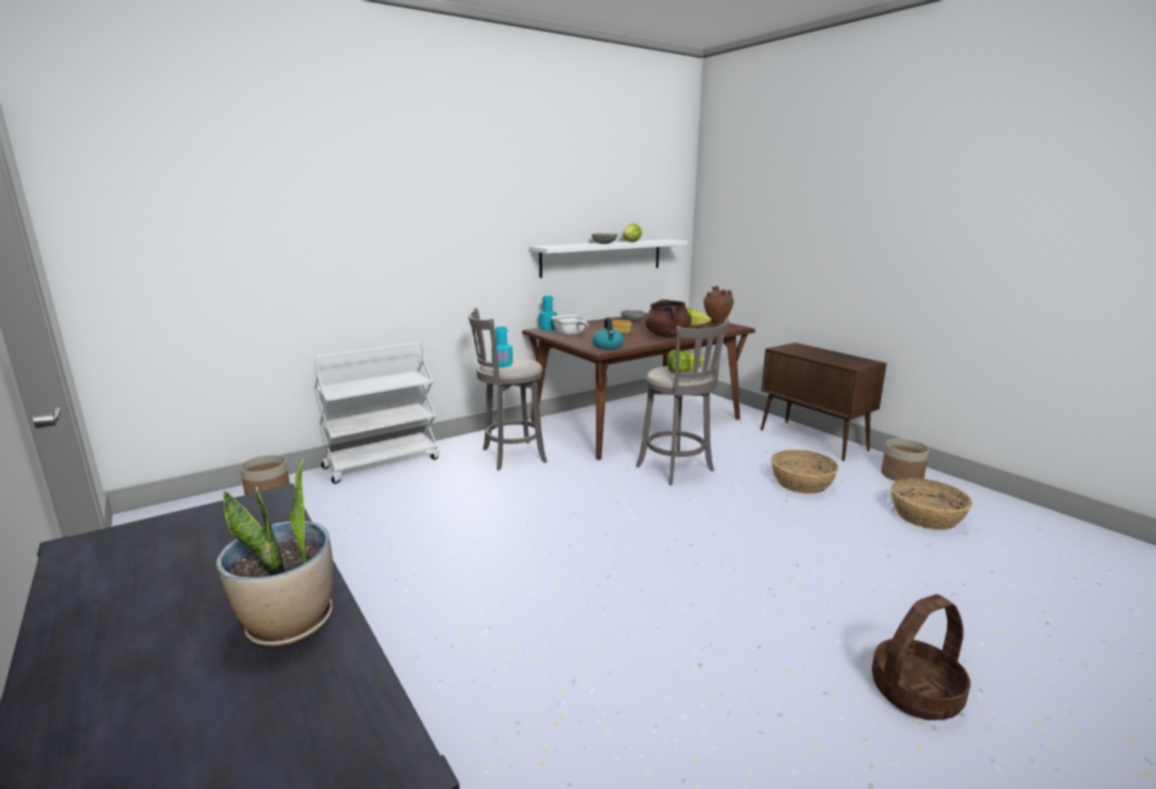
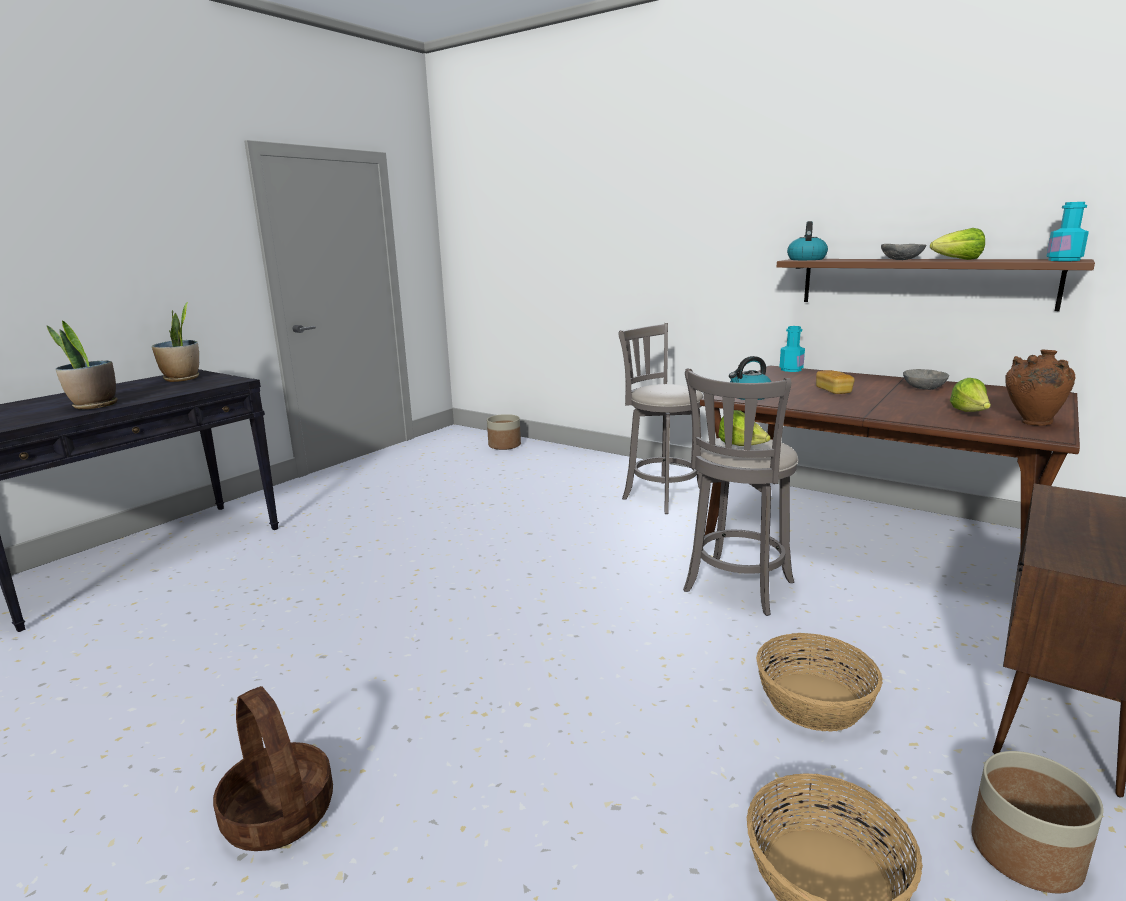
camera: 70 degrees right, 0 degrees up
white cart [315,342,440,484] -> none
turquoise bottle [491,327,513,367] -> turquoise bottle moved to [1046,202,1089,261]
white shelf [529,239,688,278] -> brown shelf [777,259,1095,311]
frying pan [551,314,589,335] -> none
brown cooking pot [645,299,692,337] -> none
none -> potted plant [152,302,199,382]
none -> kettle [787,221,828,260]

